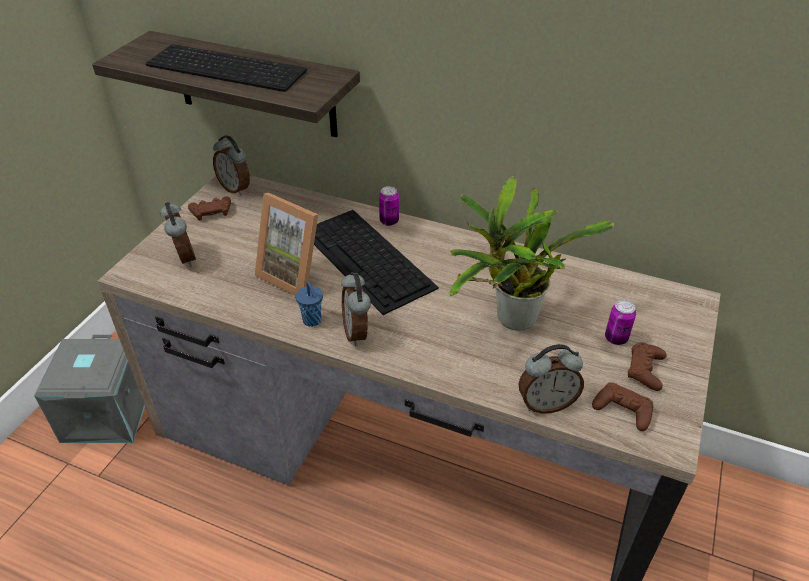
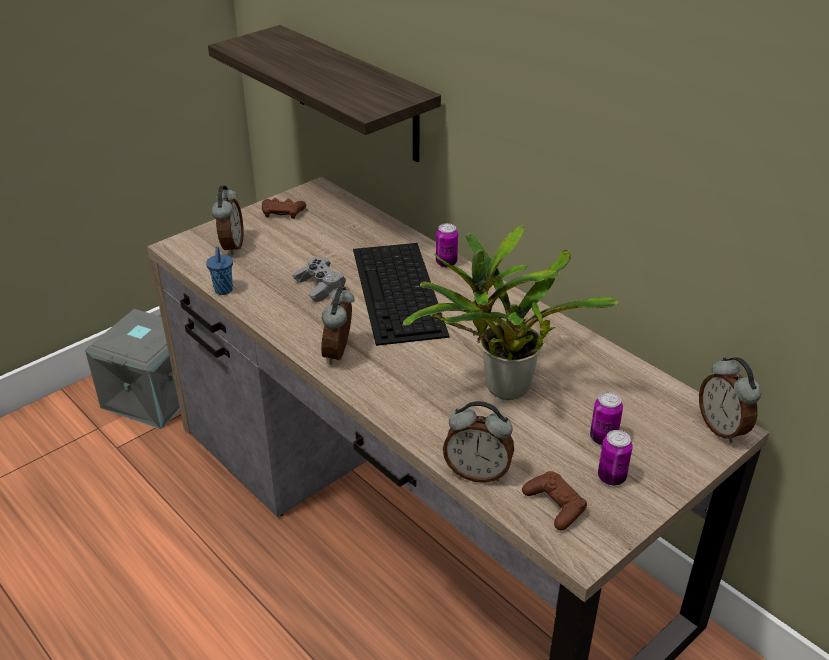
camera: 25 degrees right, 5 degrees down
keyboard [146,44,307,92] -> none
alarm clock [213,135,250,196] -> alarm clock moved to [699,357,761,443]
picture frame [255,193,318,297] -> grey game controller [293,257,345,302]
blue cup [296,281,323,327] -> blue cup moved to [206,246,233,295]
brown game controller [628,342,667,391] -> can [598,430,633,485]

